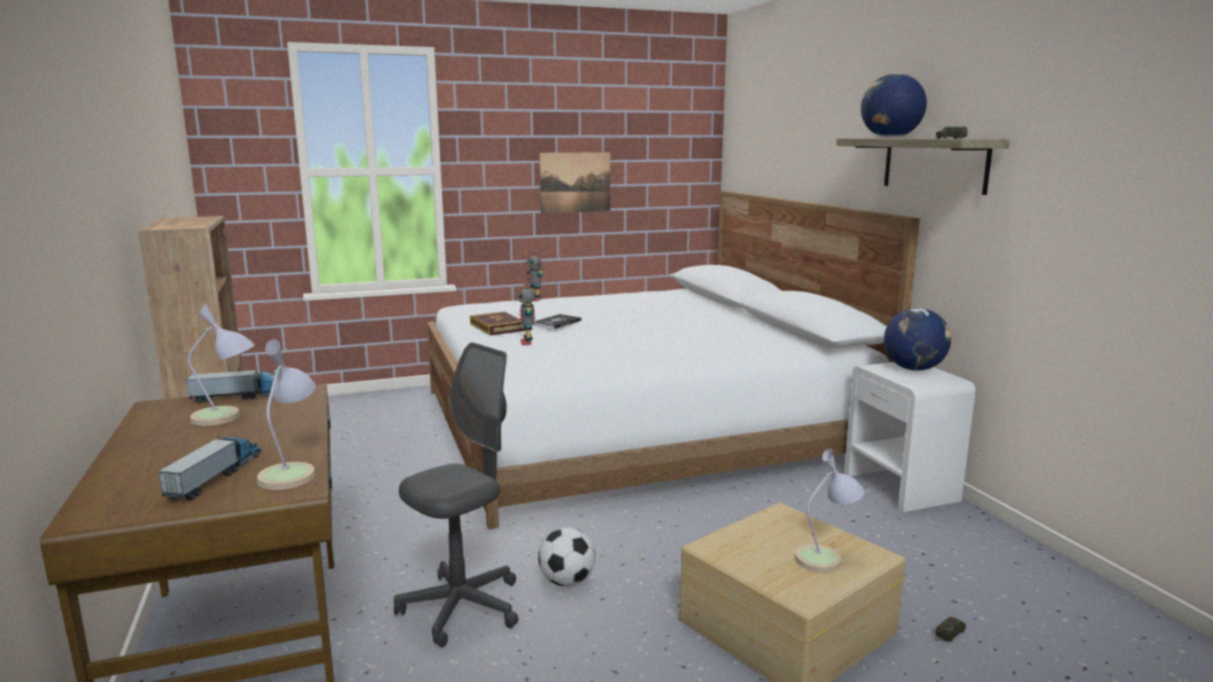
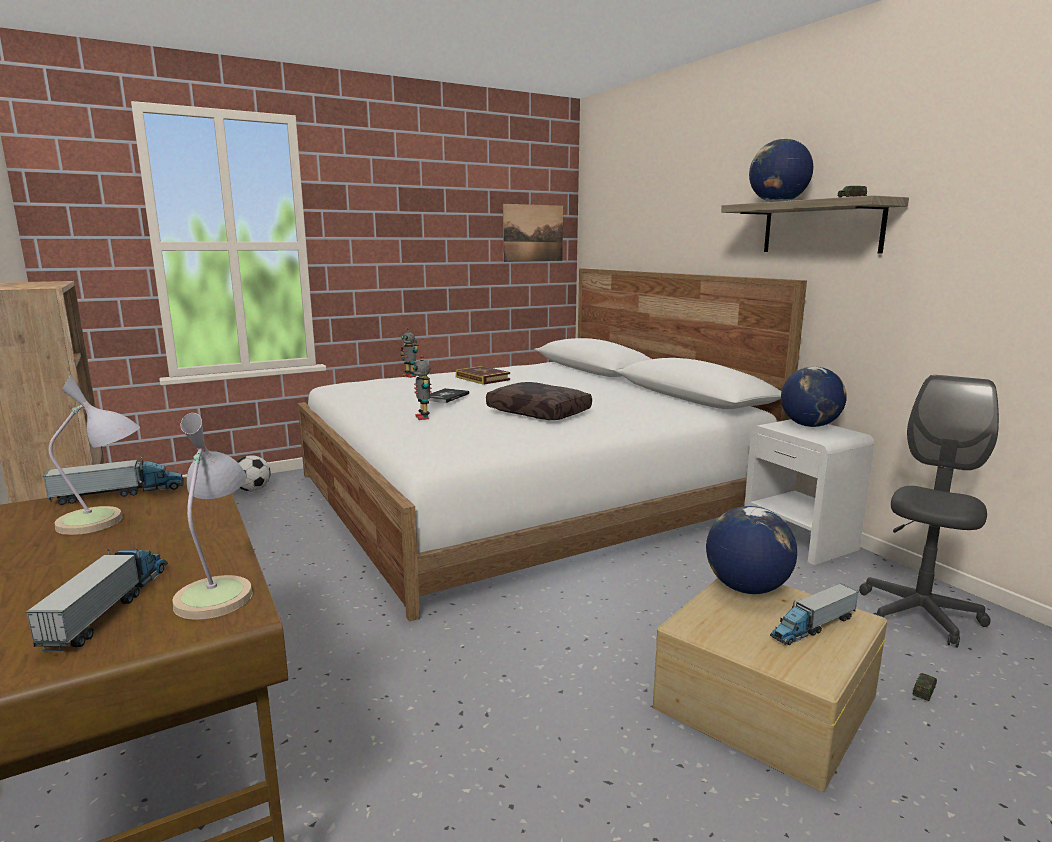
camera: 10 degrees left, 0 degrees up
grey office chair [394,342,518,647] -> grey office chair moved to [859,375,999,648]
book [470,311,525,335] -> book moved to [456,366,510,385]
football [538,527,595,586] -> football moved to [237,455,271,491]
picture [539,152,610,213] -> picture moved to [503,204,563,262]
table lamp [795,449,864,572] -> toy truck [770,583,859,645]
none -> brown pillow [486,382,592,420]
none -> globe [706,506,797,594]

